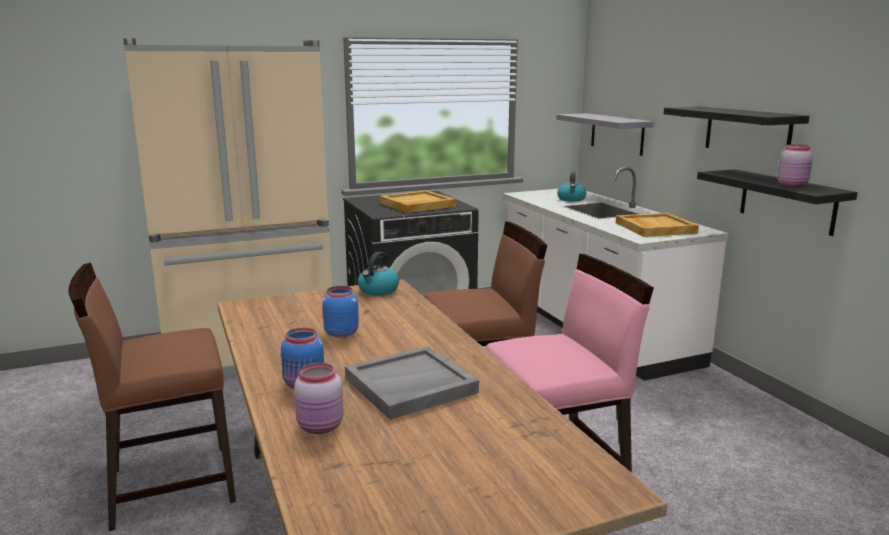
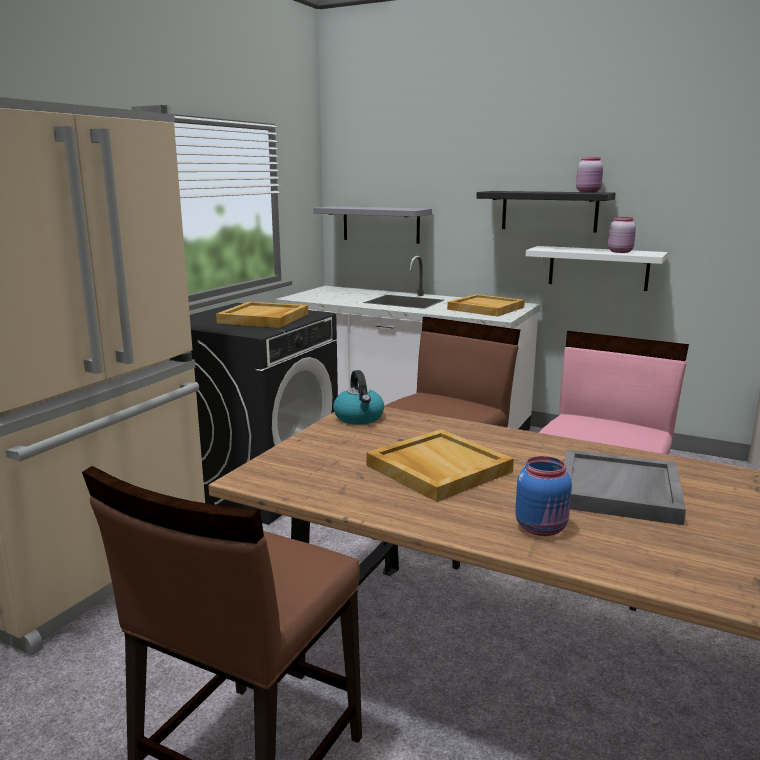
camera: 40 degrees left, 0 degrees up
pink jar [294,363,344,434] -> pink jar moved to [576,157,603,193]
blue jar [322,286,359,338] -> beige tray [366,429,514,502]
kettle [557,172,586,202] -> none
black shelf [697,169,858,236] -> white shelf [526,246,668,291]

